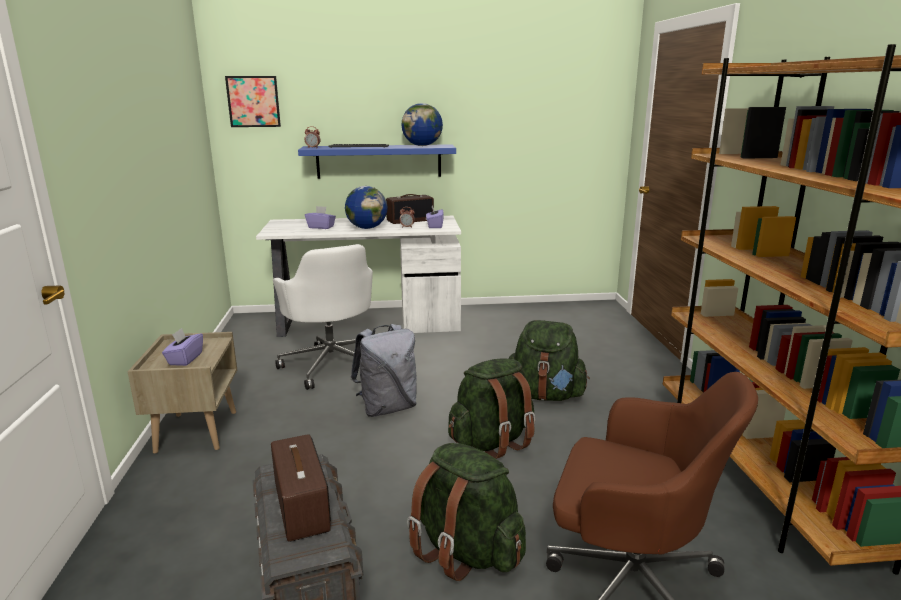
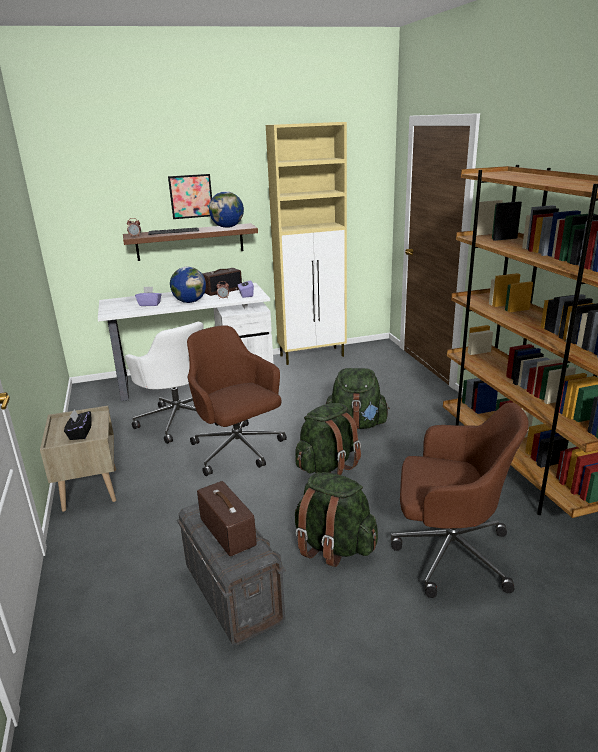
camera: 10 degrees left, 5 degrees up
purple tissue box [162,328,203,366] -> black tissue box [64,409,92,440]
picture [225,76,281,127] -> picture moved to [168,174,212,219]
blue shelf [298,144,456,179] -> brown shelf [123,223,258,261]
grey backpack [350,324,417,417] -> brown office chair [187,325,287,476]
none -> beige cabinet [266,122,347,365]

